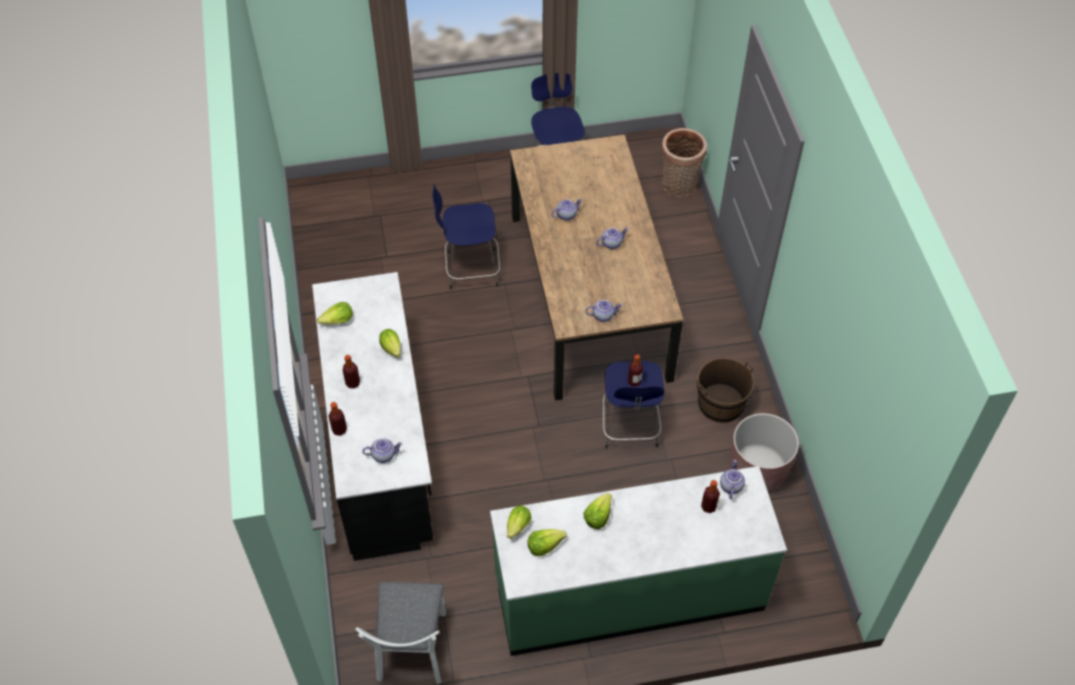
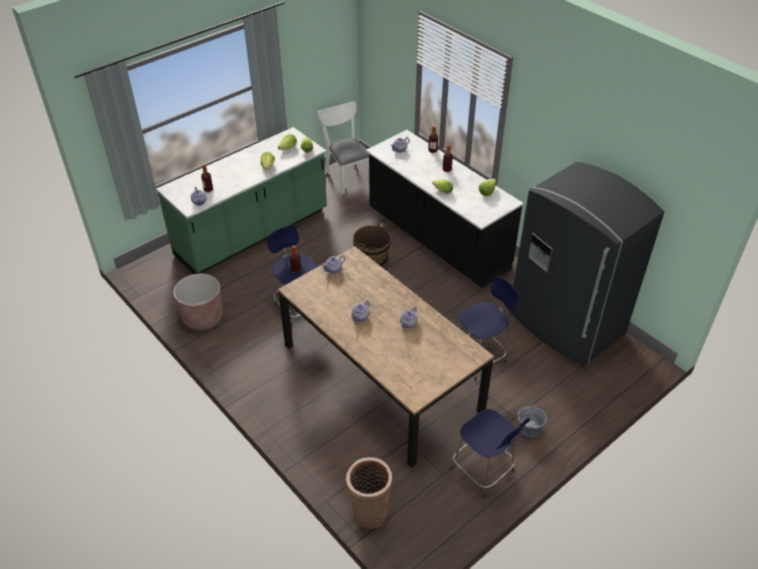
camera: 150 degrees right, 10 degrees down
brown bucket [697,358,754,423] -> brown bucket moved to [353,222,391,267]
none -> grey fridge [509,162,664,366]
none -> grey bucket [518,403,547,437]

